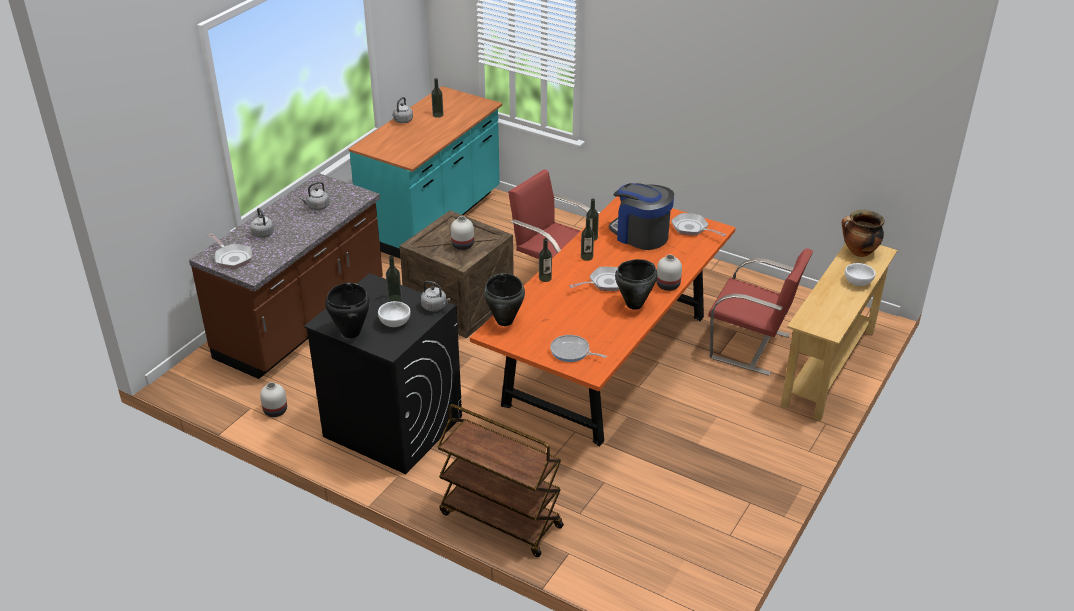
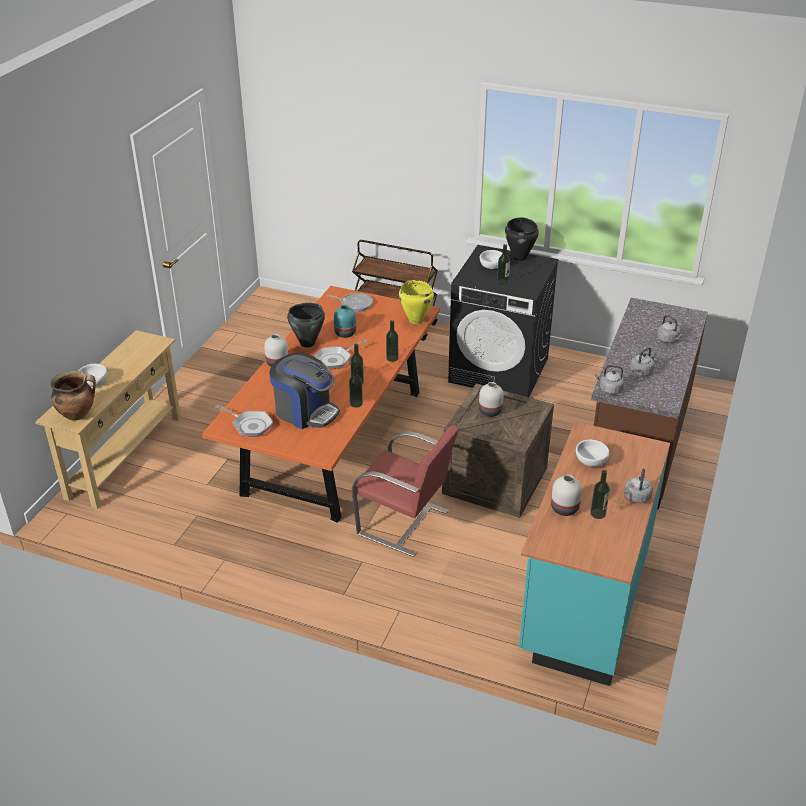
camera: 170 degrees right, 0 degrees up
frying pan [208,233,252,269] -> none
white vase [260,382,287,417] -> white vase moved to [551,475,582,516]
grey kettle [421,281,451,311] -> grey kettle moved to [594,365,624,395]
black cooking pot [484,273,525,326] -> yellow cooking pot [399,280,434,324]
red chair [708,248,813,376] -> none
none -> turquoise vase [334,305,356,338]
none -> white bowl [576,440,609,467]

